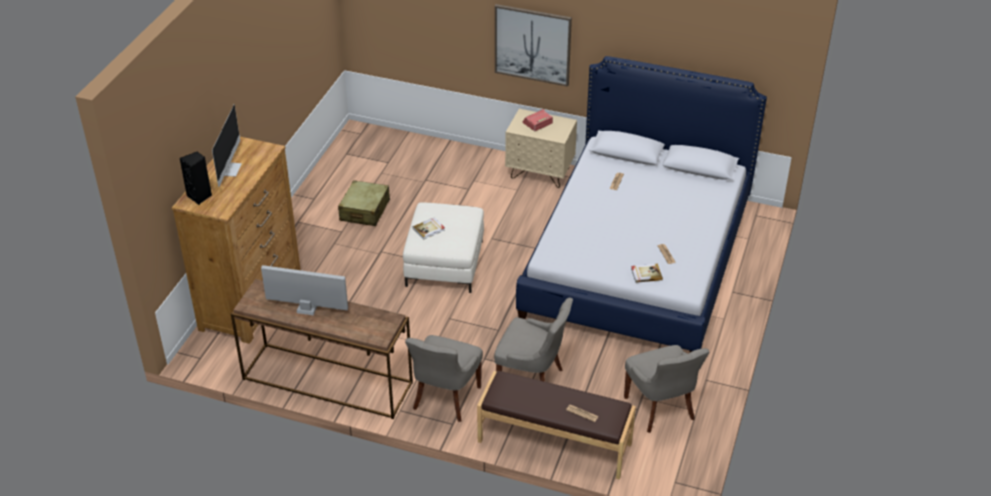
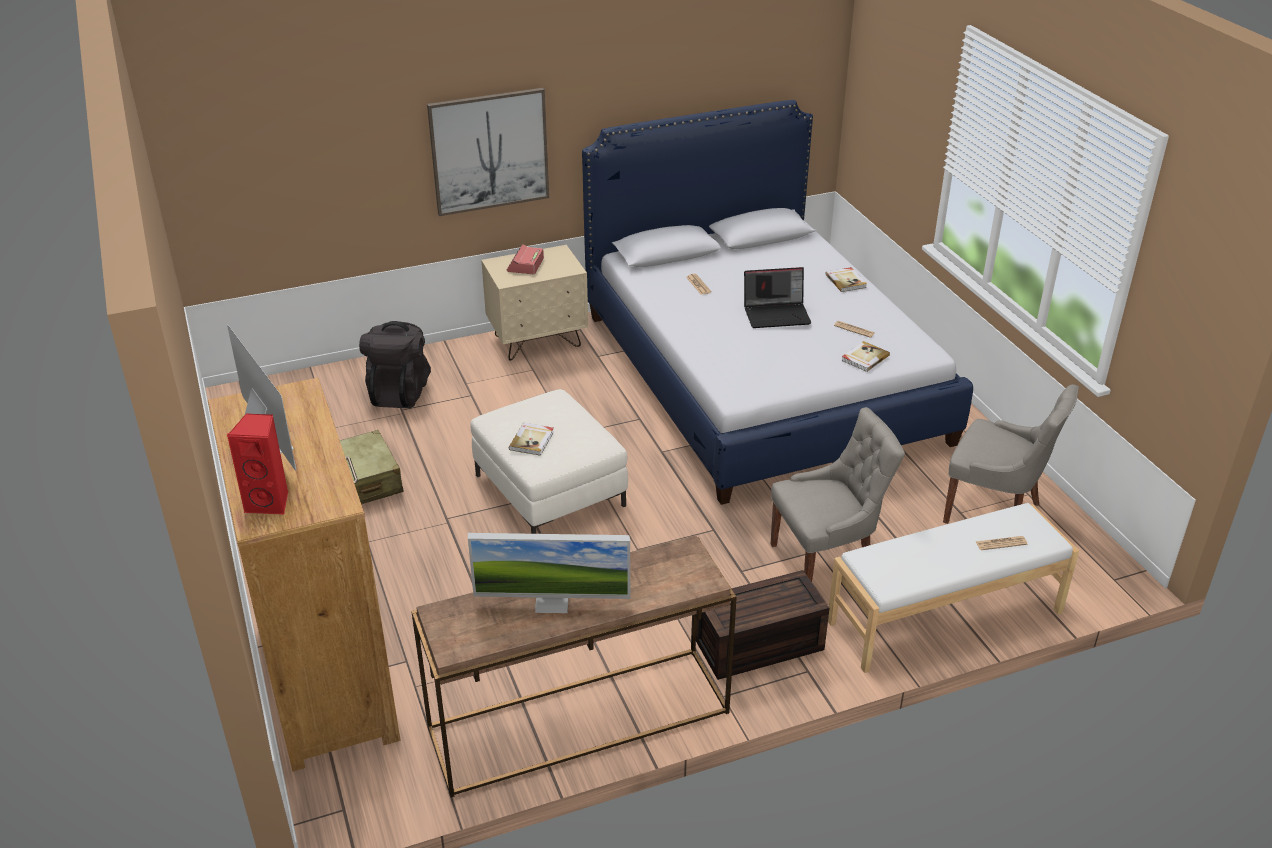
camera: 40 degrees left, 5 degrees down
black speaker [180,152,212,205] -> red speaker [227,413,288,514]
monitor [261,265,348,315] -> monitor turned 150 degrees counterclockwise [468,533,630,613]
grey chair [405,335,483,422] -> brown storage box [696,570,829,680]
brown bench [477,371,636,479] -> white bench [828,503,1079,673]
none -> black backpack [359,321,431,408]
none -> laptop [744,267,811,328]
none -> book [825,267,867,292]

